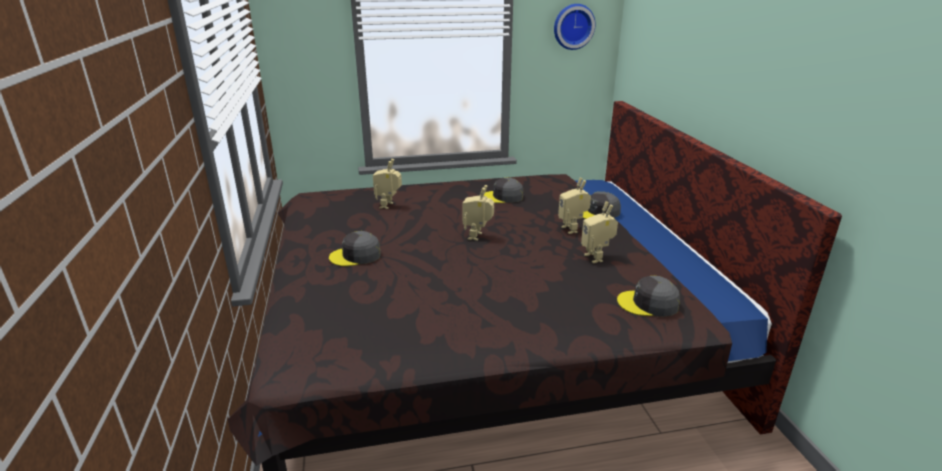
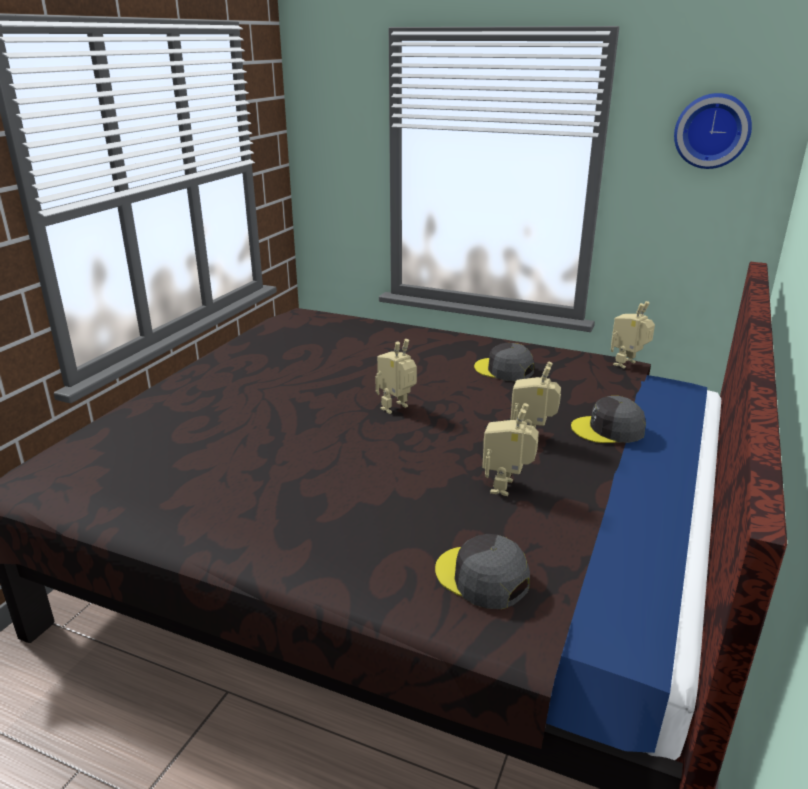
camera: 35 degrees right, 0 degrees up
grey cap [329,231,381,266] -> none
toy robot [373,159,402,209] -> toy robot moved to [611,301,655,368]

